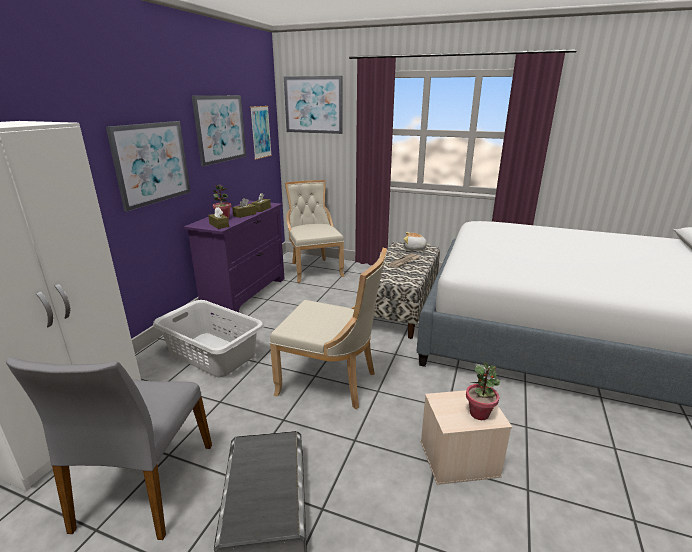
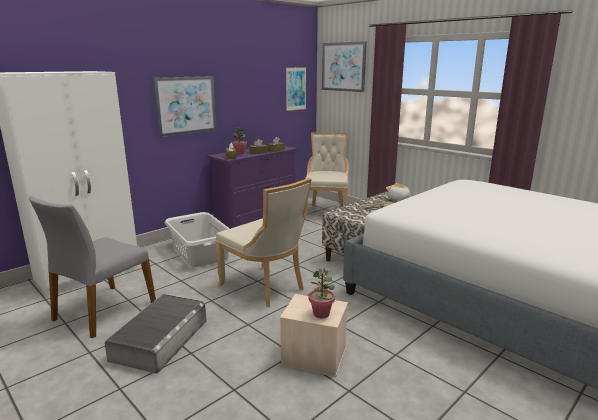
camera: 25 degrees right, 5 degrees down
picture [192,95,246,166] -> none

